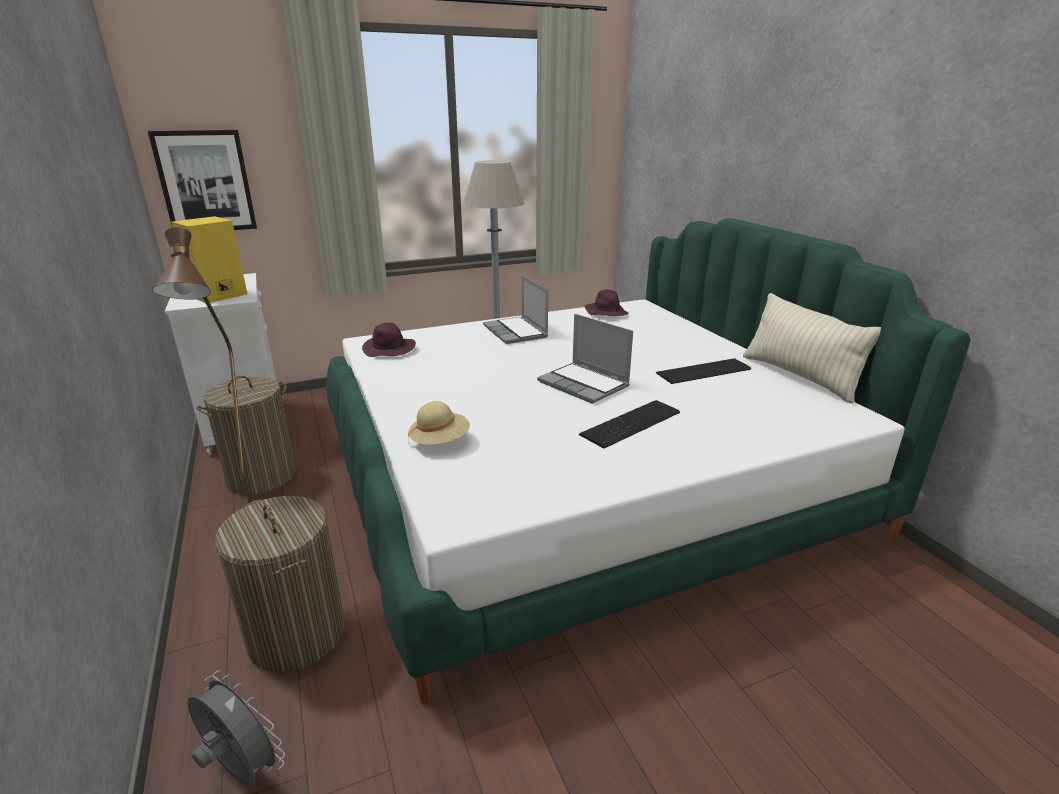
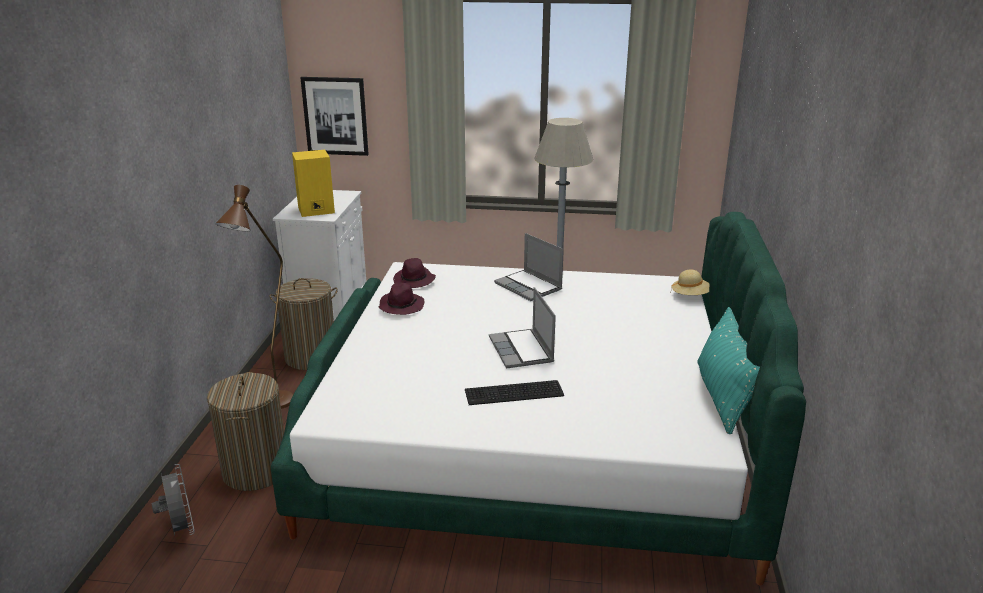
camera: 30 degrees right, 0 degrees up
beige hat [408,401,470,445] -> beige hat moved to [670,270,710,295]
laptop [483,275,548,344] -> laptop turned 45 degrees counterclockwise [494,233,564,301]
purple hat [585,289,628,316] -> purple hat moved to [378,282,424,315]
keyboard [656,358,751,384] -> none
beige pillow [743,293,881,403] -> turquoise pillow [698,307,760,434]

